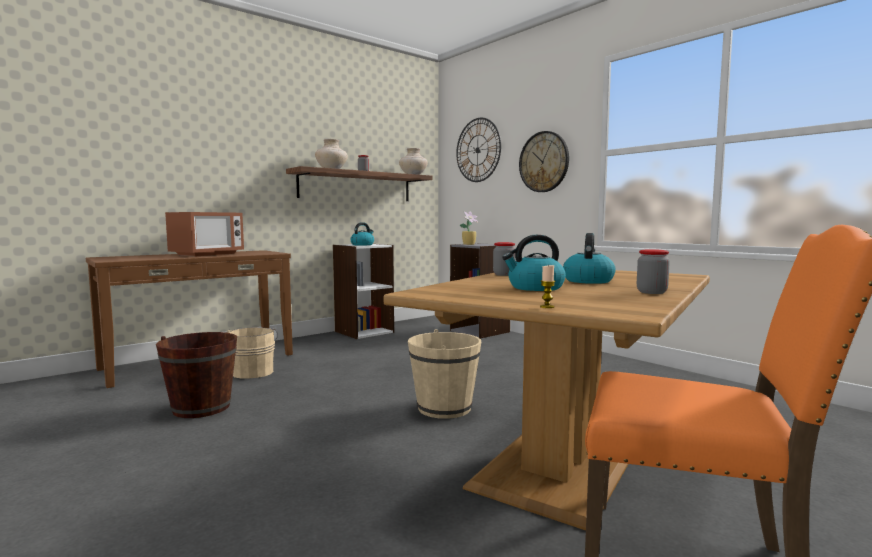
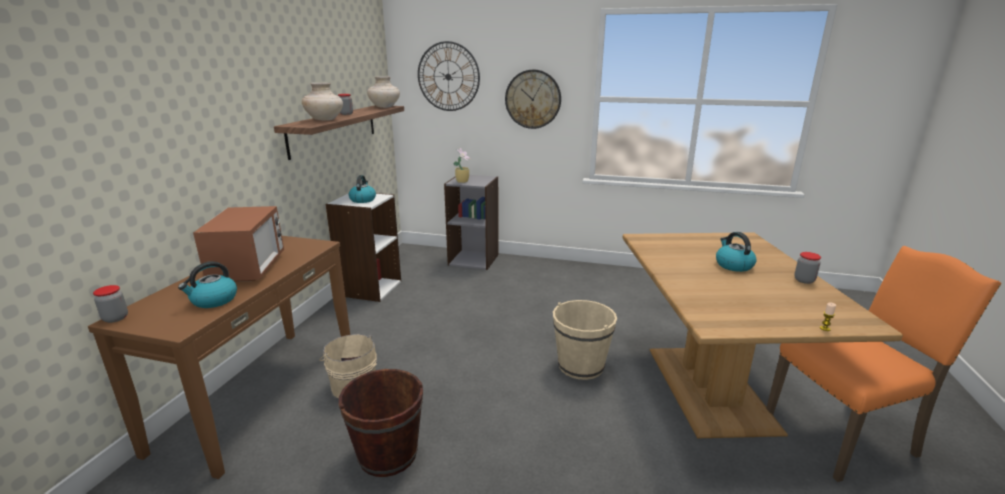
camera: 35 degrees left, 15 degrees up
jar [493,242,516,276] -> jar moved to [93,285,128,323]
kettle [502,235,566,291] -> kettle moved to [178,261,237,308]

